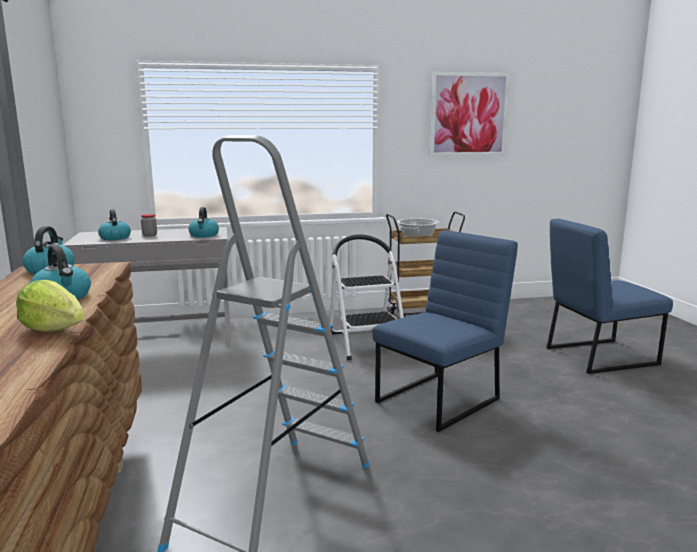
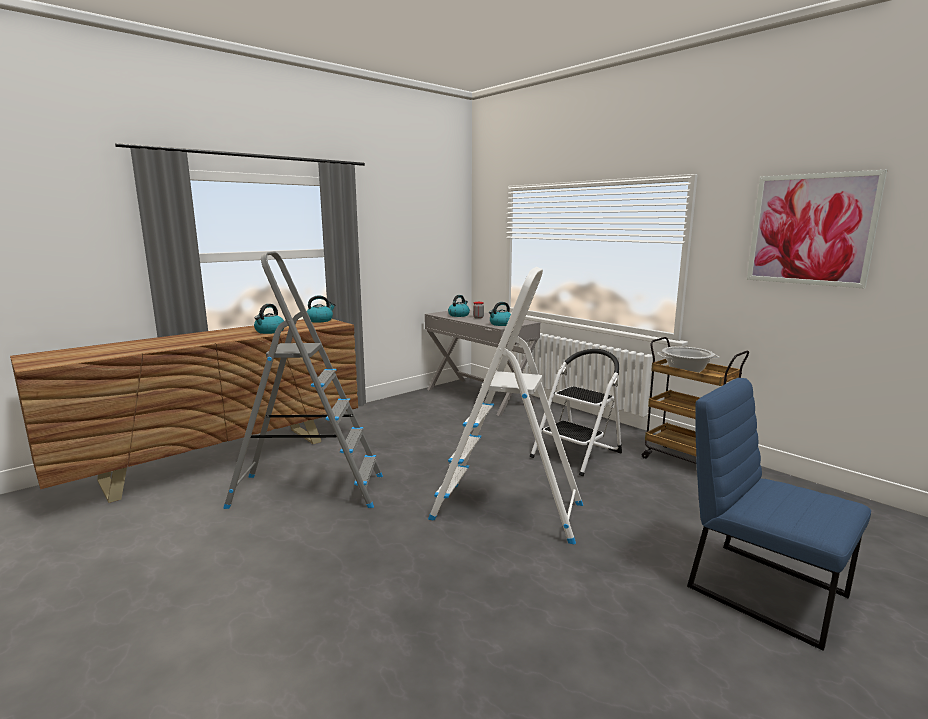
camera: 60 degrees right, 0 degrees up
lettuce [16,280,85,332] -> none
blue chair [372,230,518,432] -> white step ladder [428,267,583,544]

